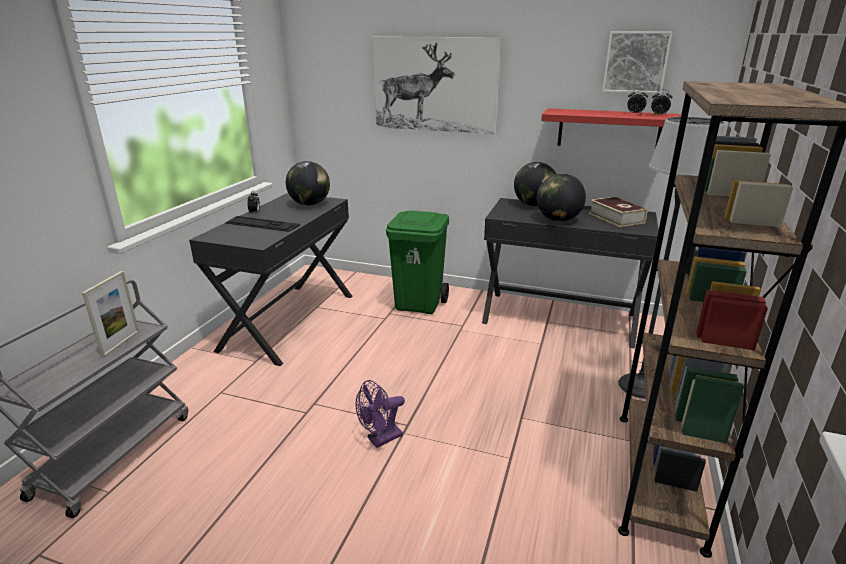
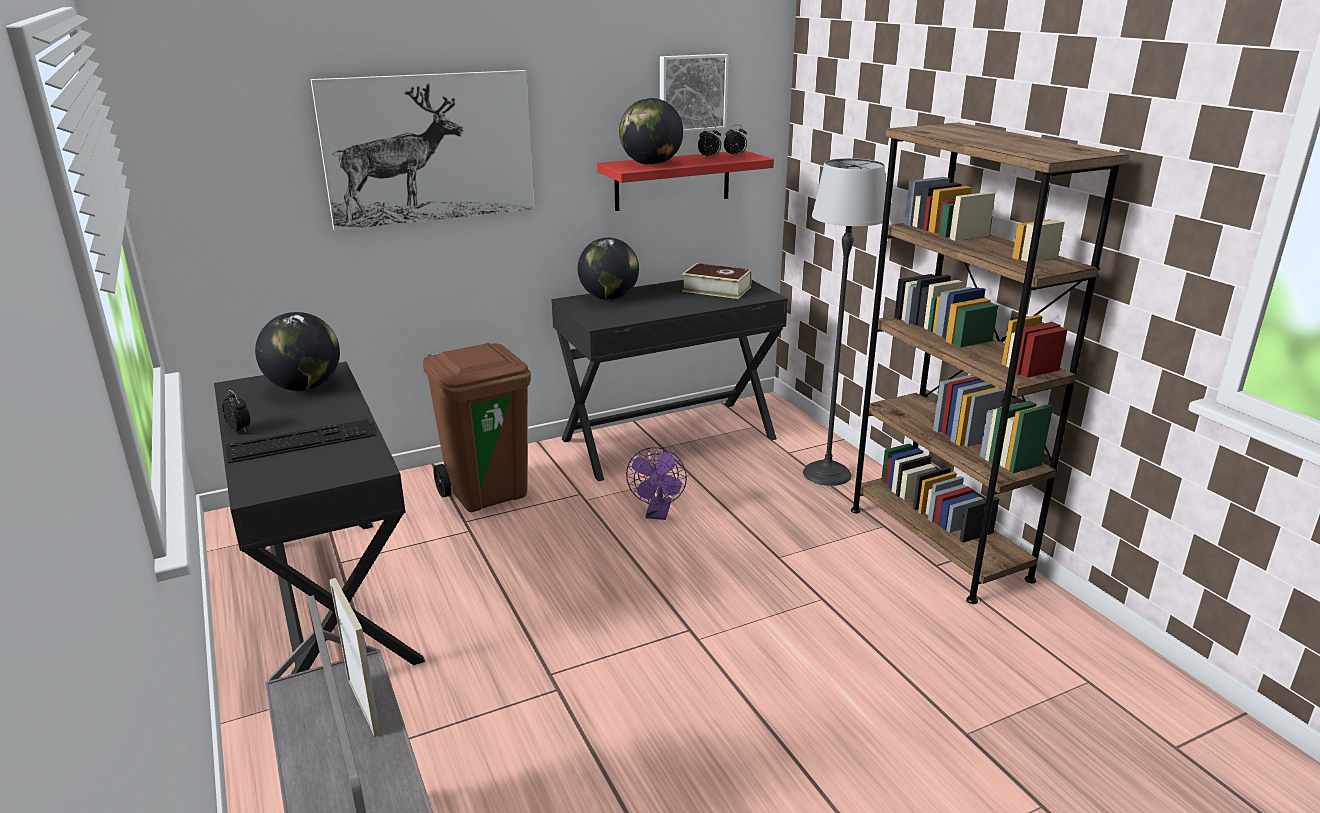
camera: 45 degrees left, 0 degrees up
purple fan [356,380,405,448] -> purple fan moved to [626,447,687,520]
green trash can [386,211,449,314] -> brown trash can [423,343,531,512]
globe [537,173,586,222] -> globe moved to [619,98,683,165]

